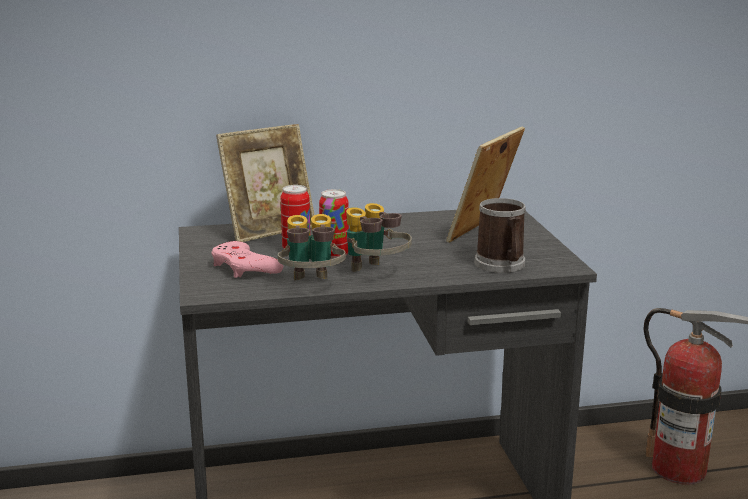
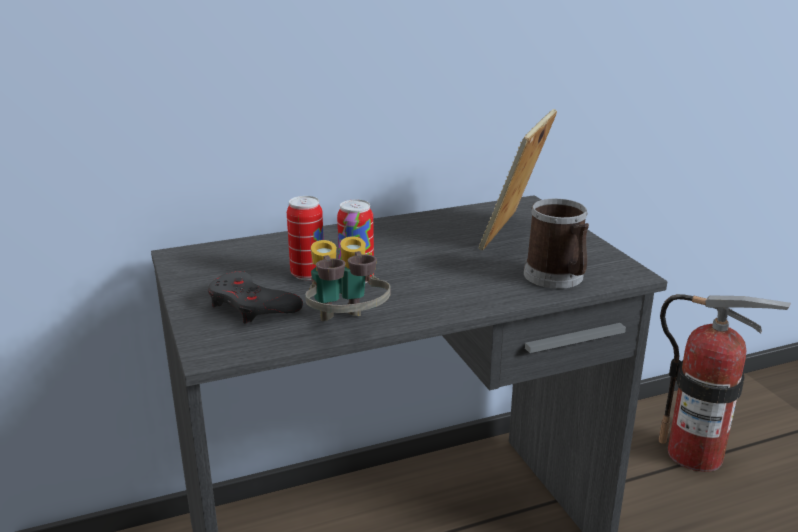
camera: 10 degrees left, 5 degrees up
pink game controller [211,241,283,278] -> grey game controller [208,271,303,324]
picture frame [216,124,315,242] -> none
binoculars [346,203,412,272] -> none

